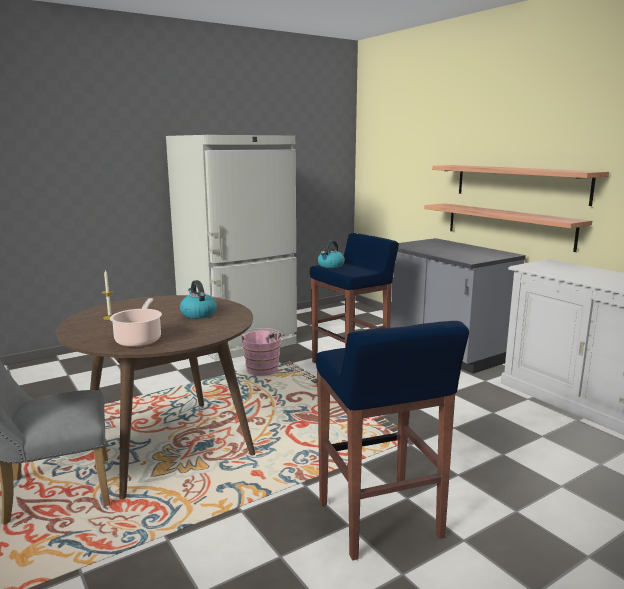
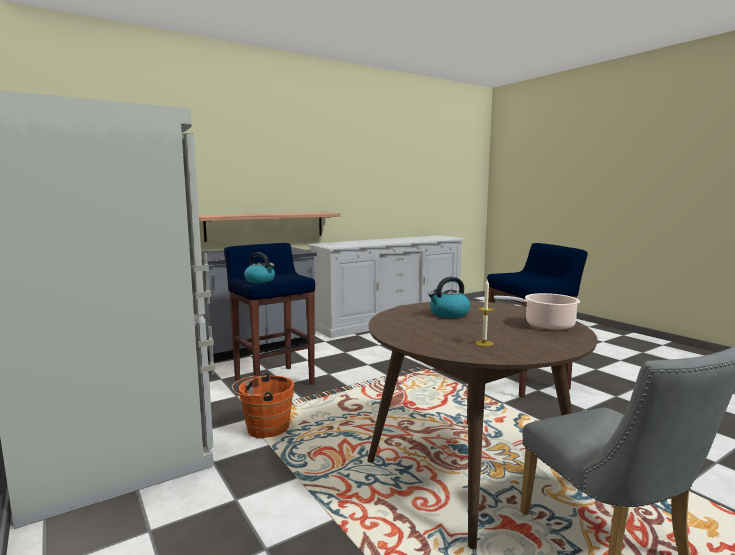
camera: 90 degrees left, 5 degrees down
pink bucket [240,328,283,376] -> orange bucket [232,373,294,439]
shelf [432,165,609,206] -> none

